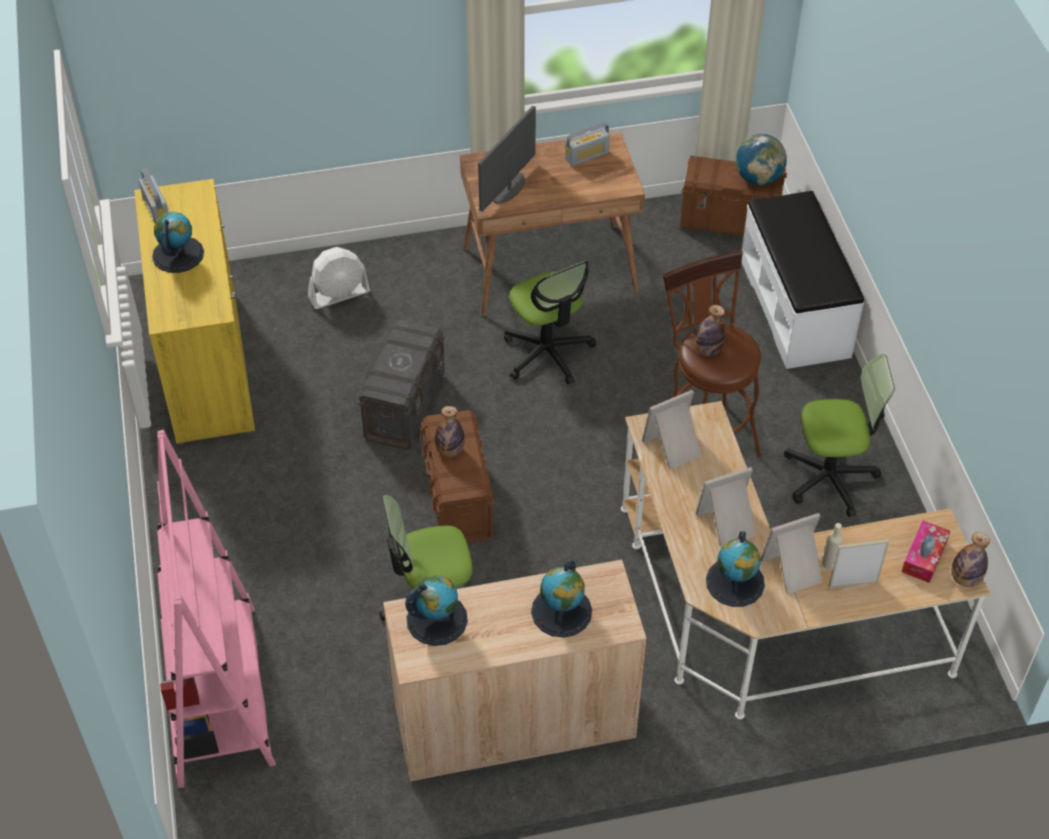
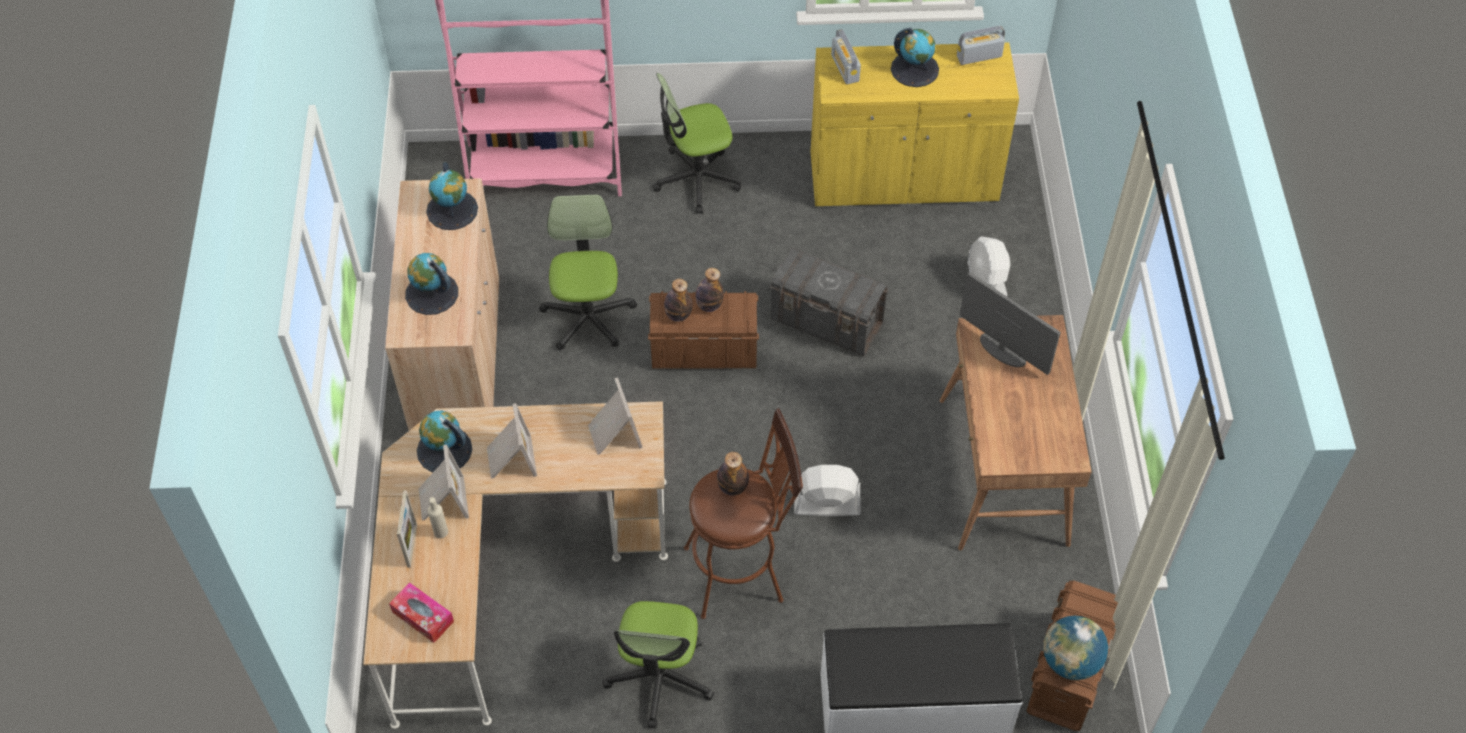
camera: 100 degrees right, 5 degrees up
office chair [504,260,596,384] -> office chair moved to [653,73,741,214]
radio [565,122,610,166] -> radio moved to [831,29,861,84]
bottle [952,532,990,587] -> bottle moved to [664,279,692,322]
none -> white fan [794,465,861,516]

